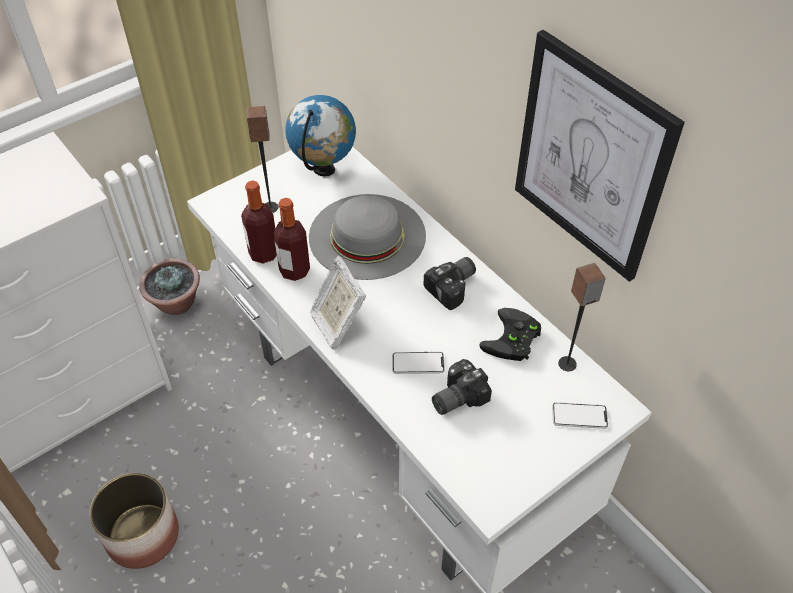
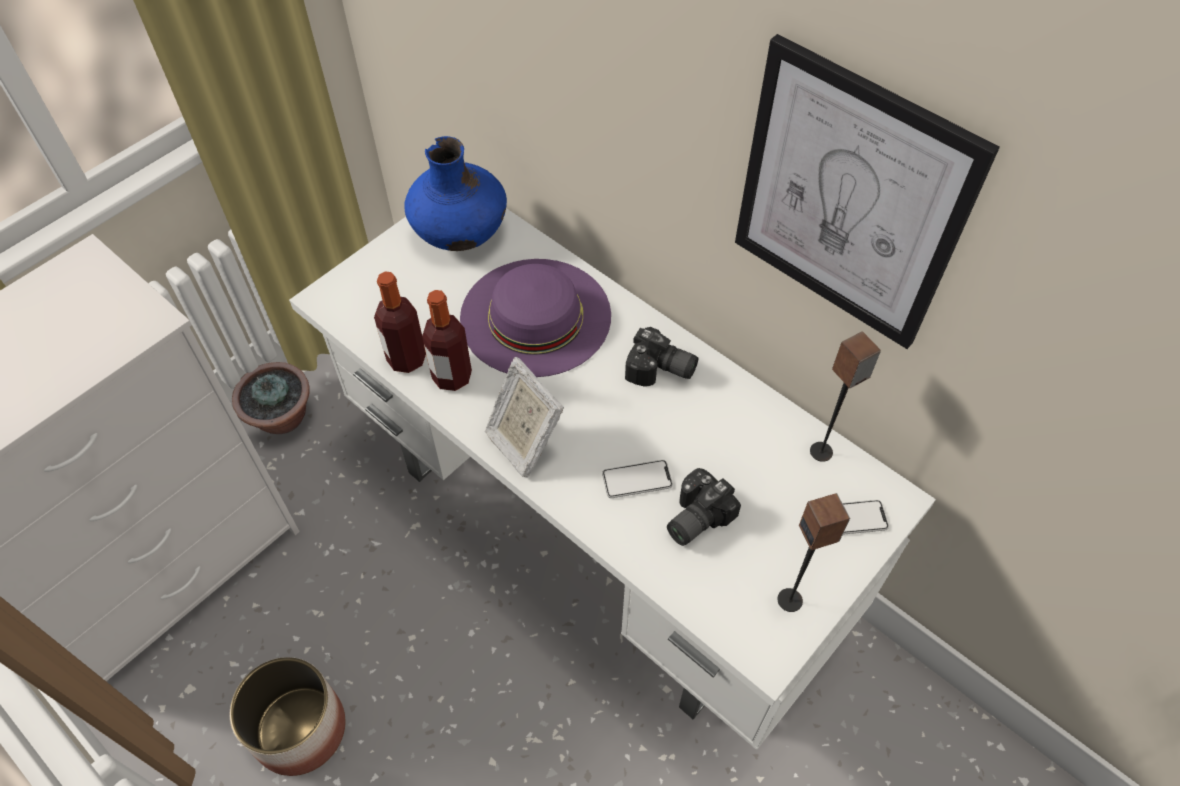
camera: 10 degrees left, 5 degrees up
speaker [247,106,278,213] -> speaker moved to [778,493,850,612]
globe [285,95,356,176] -> blue vase [405,136,507,251]
grey hat [309,194,426,280] -> purple hat [460,259,611,377]
camera [424,257,476,310] -> camera turned 75 degrees clockwise [625,327,699,386]
black game controller [479,308,541,361] -> none

